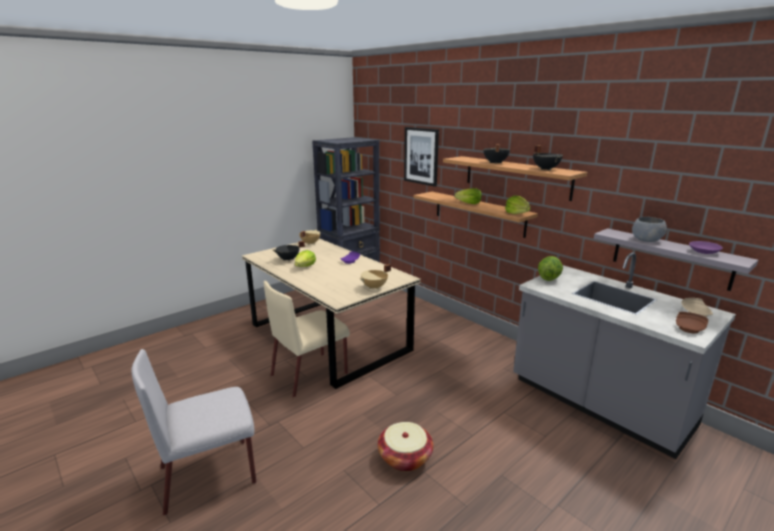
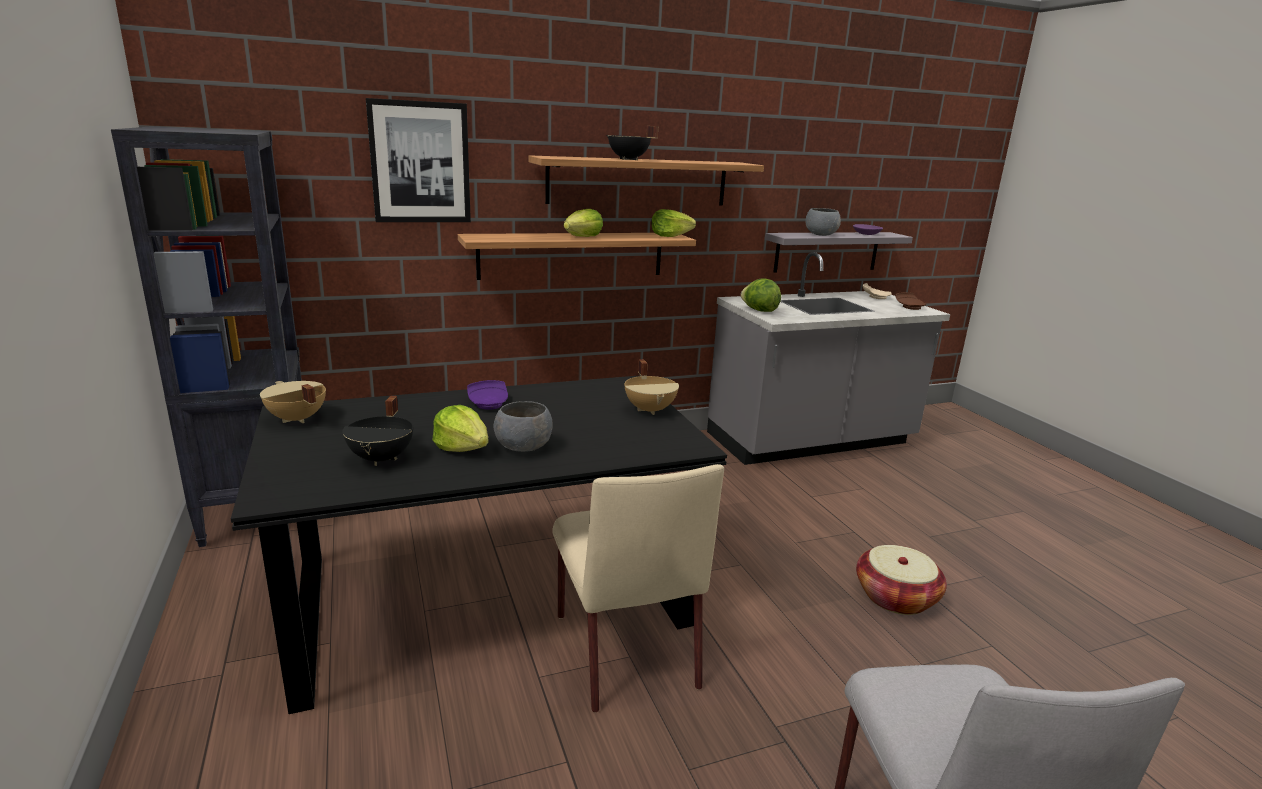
camera: 70 degrees left, 0 degrees up
beige dining table [242,238,421,389] -> black dining table [231,376,727,714]
black cooking pot [533,145,563,170] -> none
none -> grey bowl [494,401,553,452]

